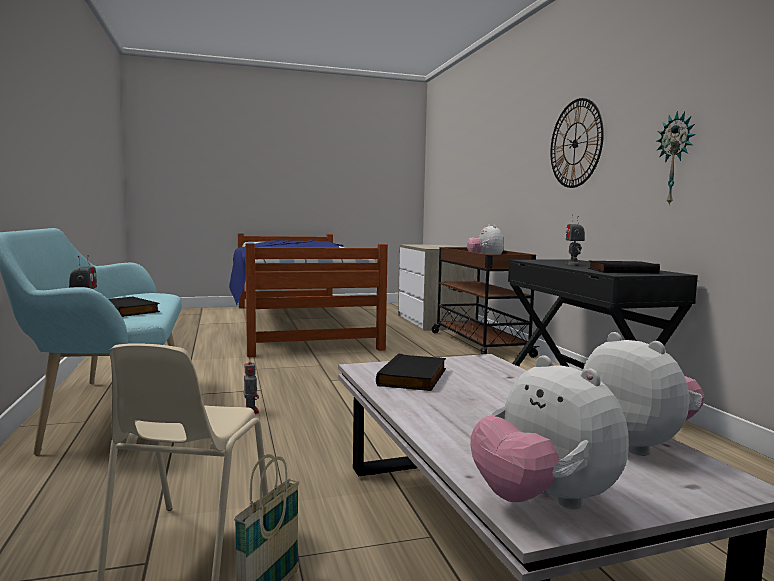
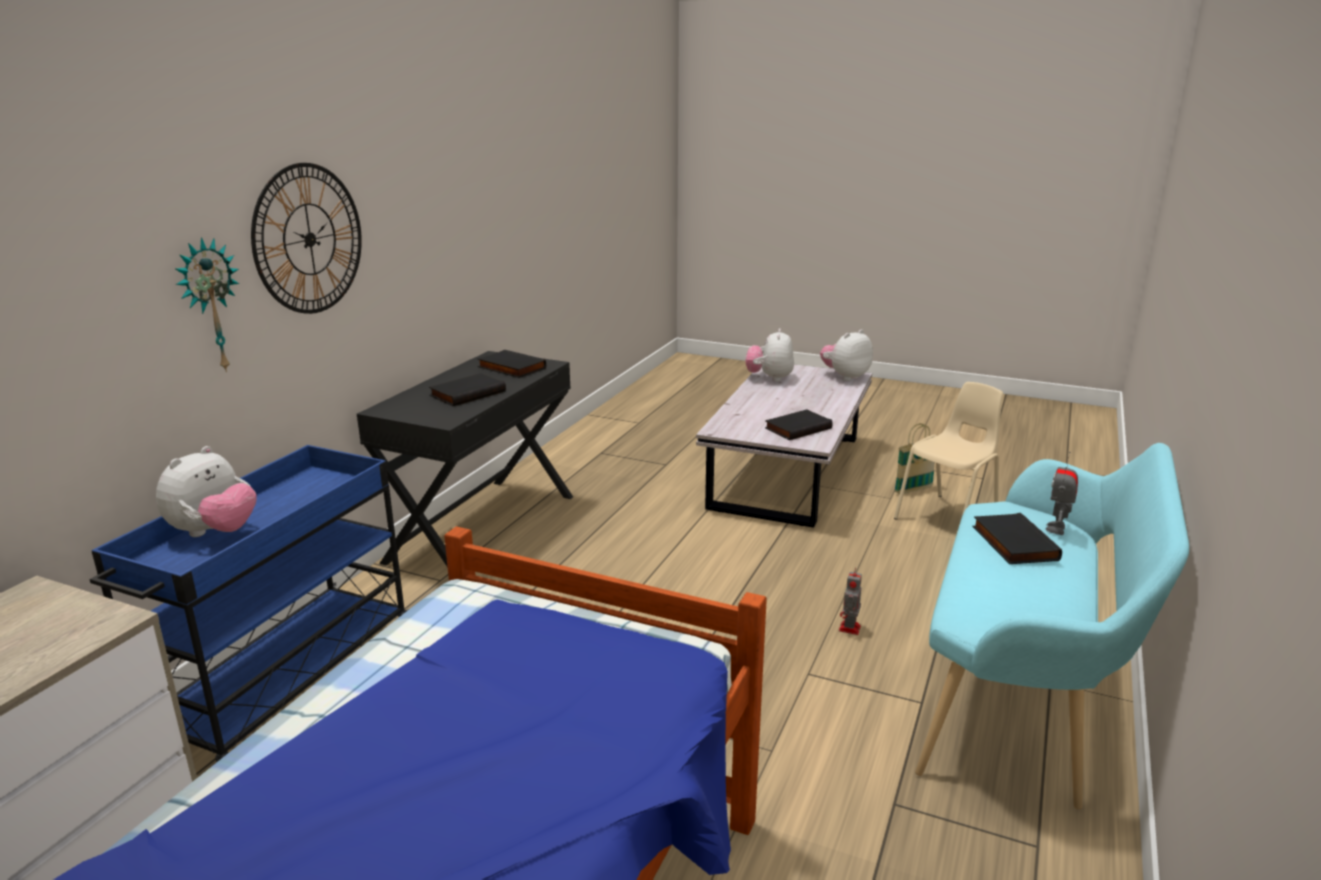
camera: 140 degrees left, 15 degrees up
brown cart [432,247,540,358] -> blue cart [90,445,409,762]
plush toy [470,355,629,509] -> plush toy turned 135 degrees counterclockwise [820,329,873,381]
toy robot [566,215,585,265] -> black book [429,373,506,406]
wall clock [656,111,696,205] -> wall clock moved to [175,237,239,372]

